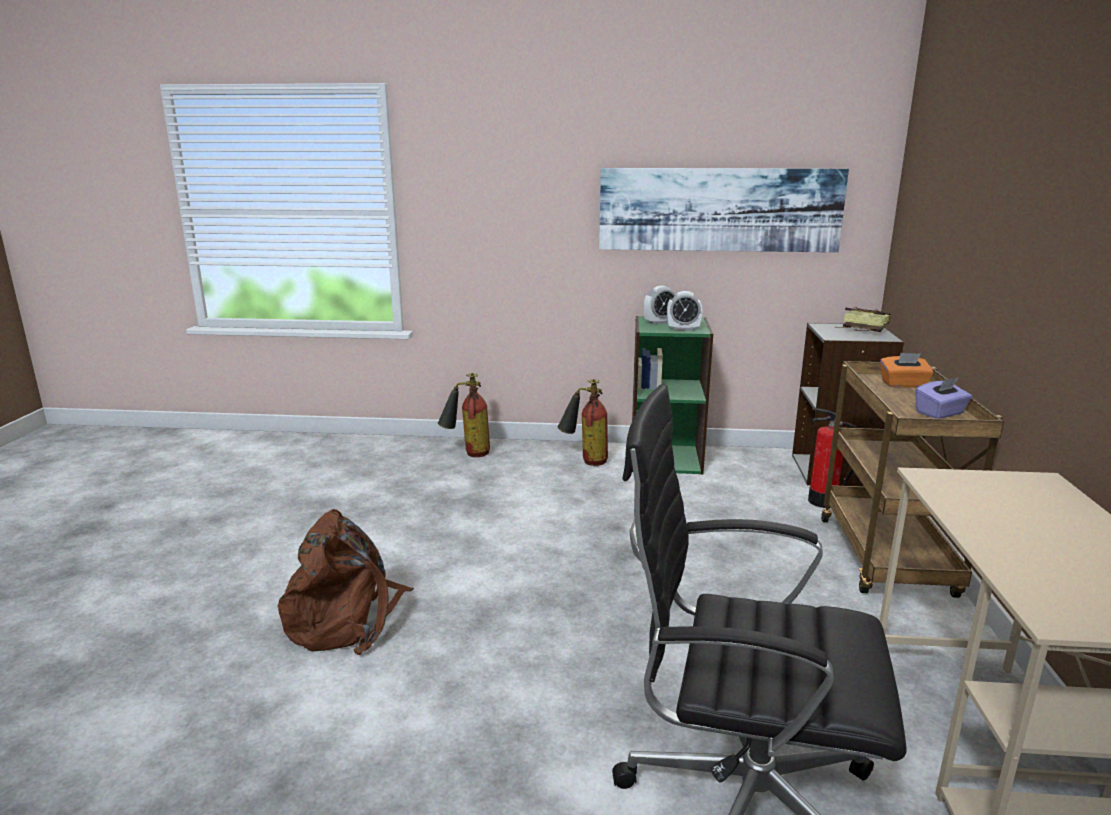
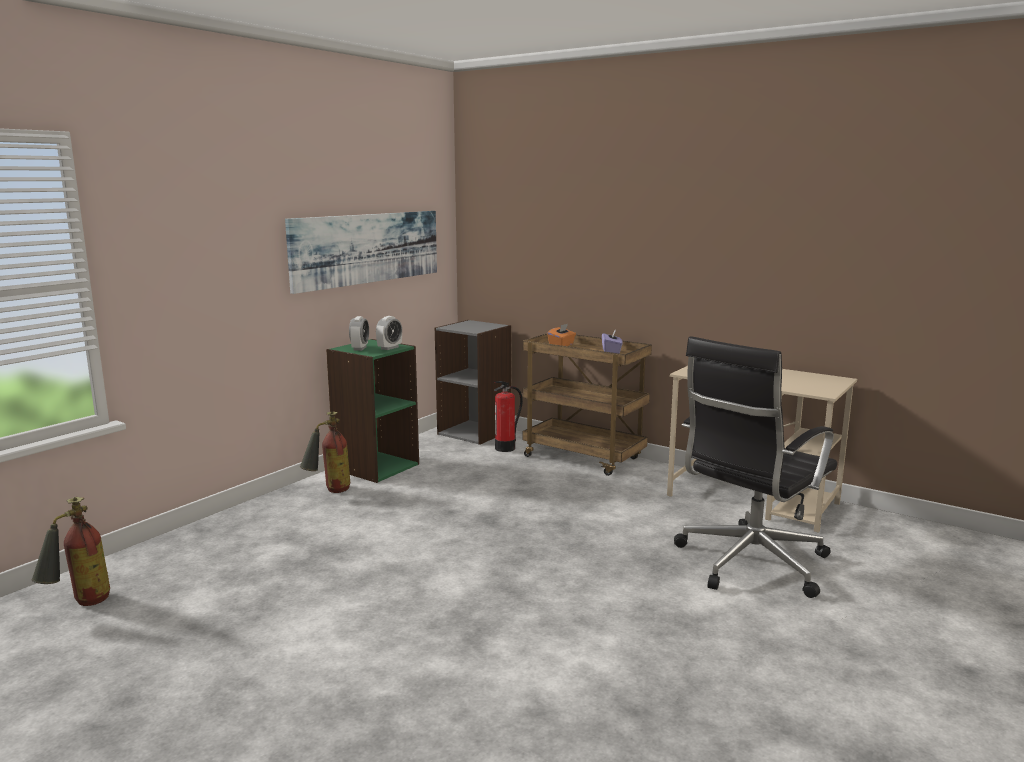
camera: 60 degrees left, 5 degrees down
brown backpack [277,509,414,655] -> none
fire extinguisher [438,373,490,457] -> fire extinguisher moved to [32,497,110,606]
book [837,307,890,332] -> none

